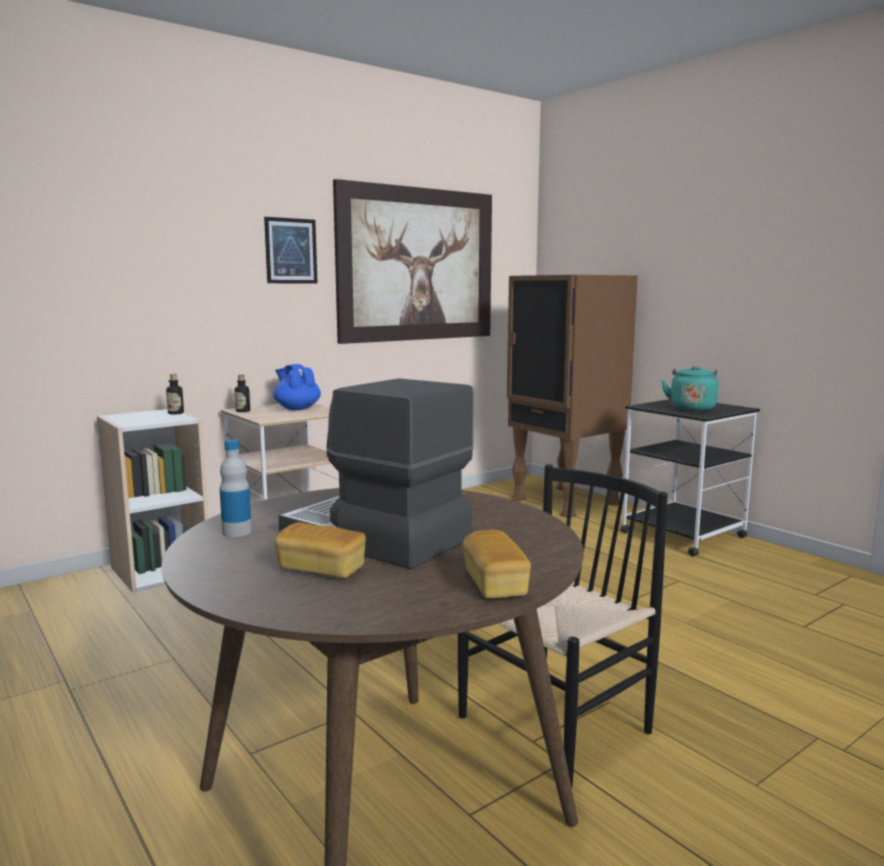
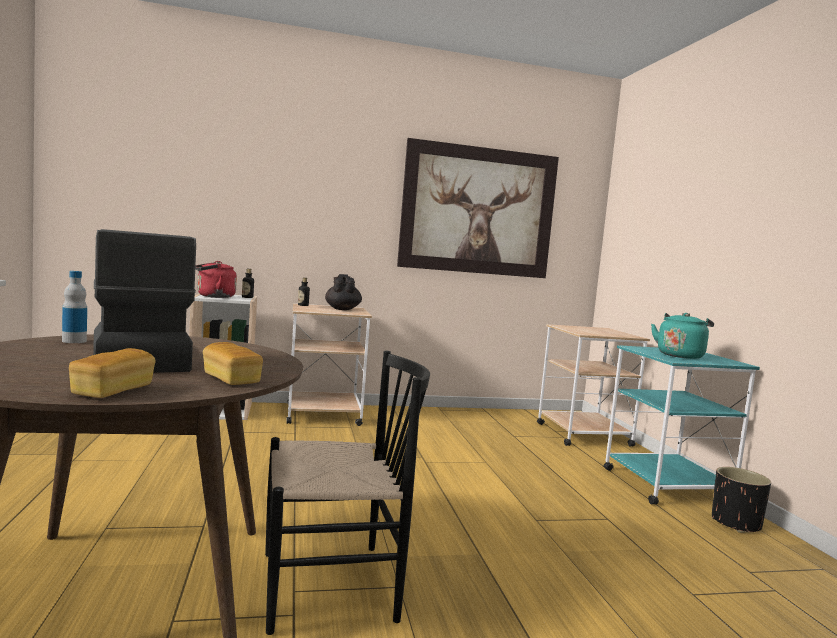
camera: 25 degrees right, 5 degrees down
picture [264,217,317,283] -> none
blue teapot [273,364,321,410] -> black teapot [325,274,362,310]
bread [275,522,366,578] -> bread moved to [203,342,263,385]
brown cabinet [507,275,638,518] -> beige cart [537,324,650,446]
black cart [620,399,760,557] -> turquoise cart [603,345,760,504]
none -> red kettle [195,261,237,298]
none -> black planter [712,467,771,533]

